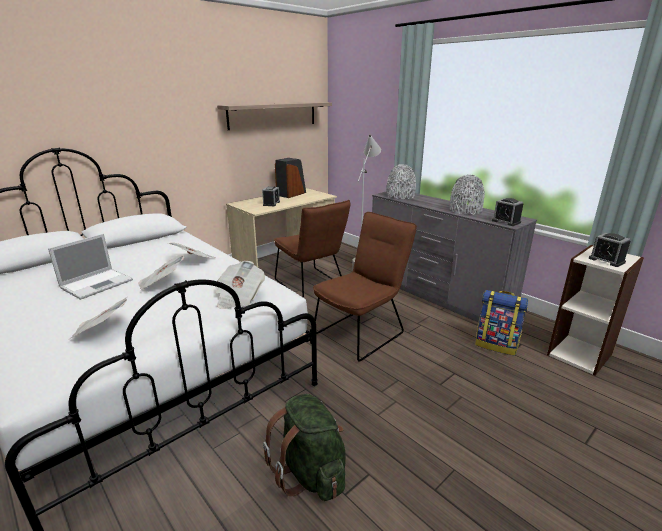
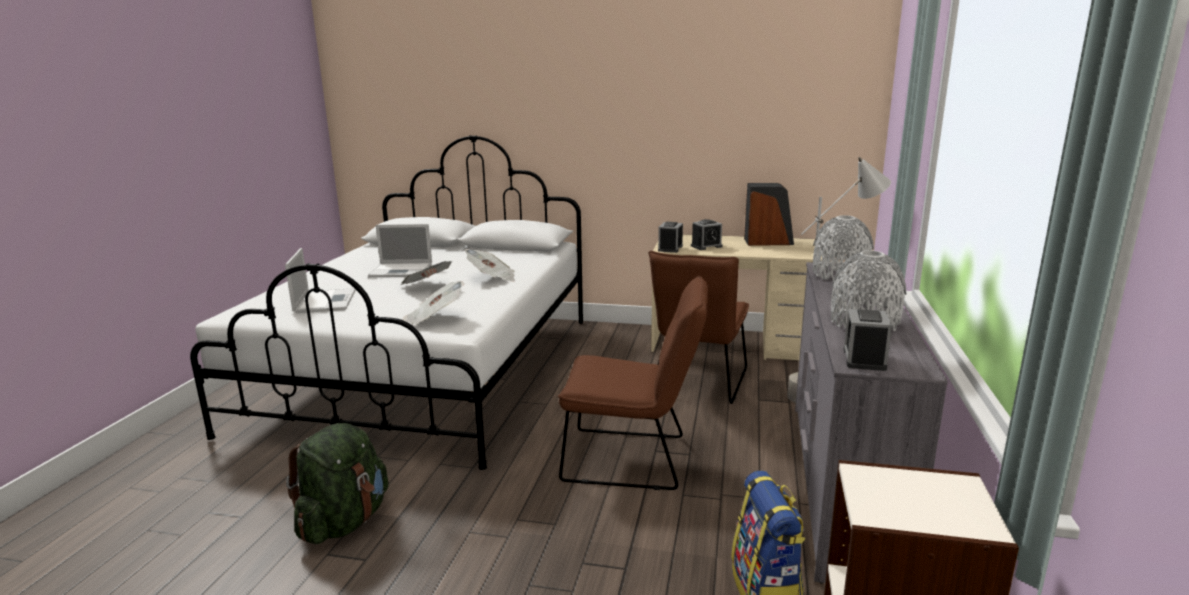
camera: 55 degrees right, 5 degrees down
newspaper [70,297,127,339] -> laptop [285,248,356,313]
shelf [217,102,332,130] -> none
alarm clock [589,233,631,267] -> alarm clock moved to [658,222,683,253]

